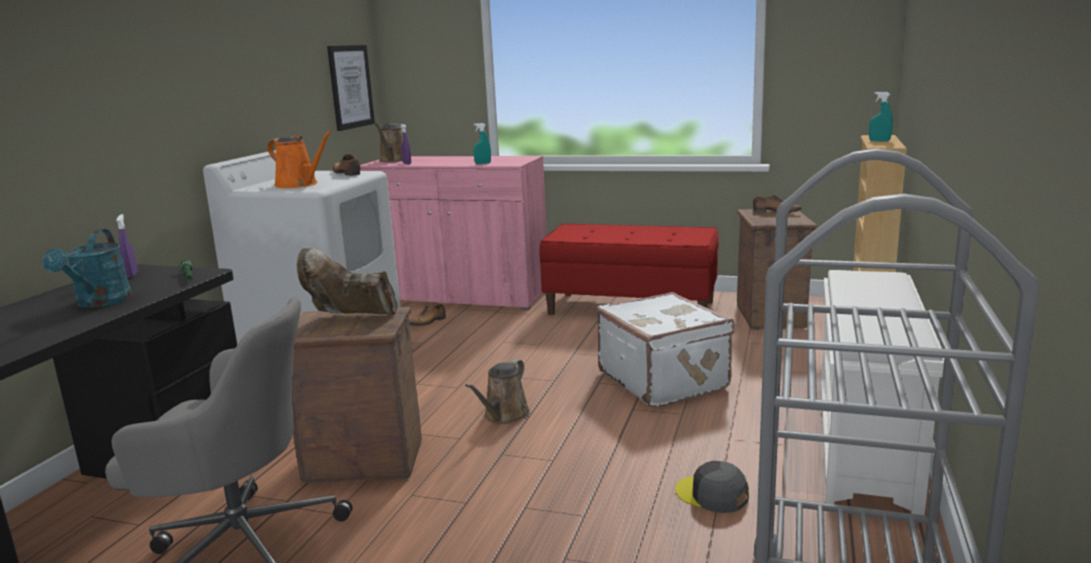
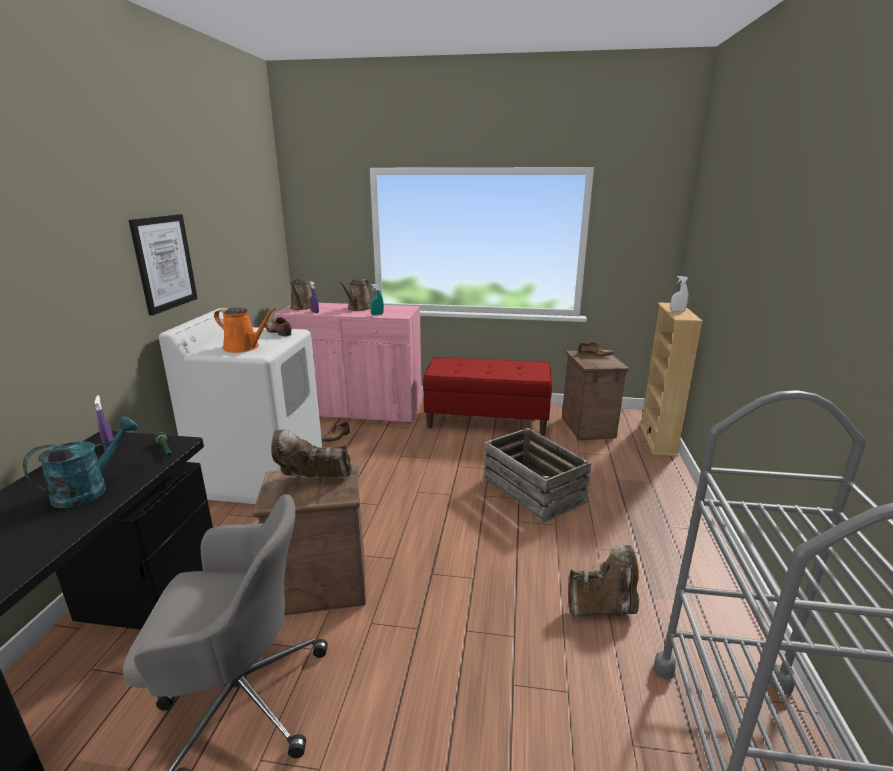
camera: 10 degrees left, 5 degrees up
turquoise watering can [42,229,132,308] -> turquoise watering can turned 135 degrees counterclockwise [23,416,138,508]
picture [327,45,375,131] -> picture moved to [129,214,198,316]
brown watering can [465,359,530,424] -> brown watering can moved to [340,279,371,311]
white suitcase [597,292,734,407] -> crate [484,428,591,523]
grey cap [675,461,749,513] -> brown boot [569,545,639,618]
white shoe rack [820,270,944,515] -> none
turquoise spray bottle [869,92,893,141] -> white spray bottle [670,276,689,312]

